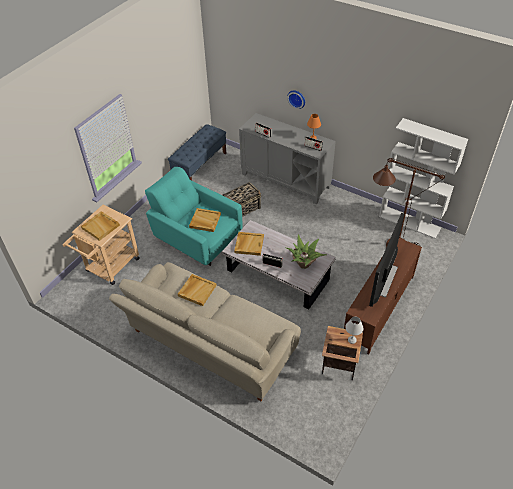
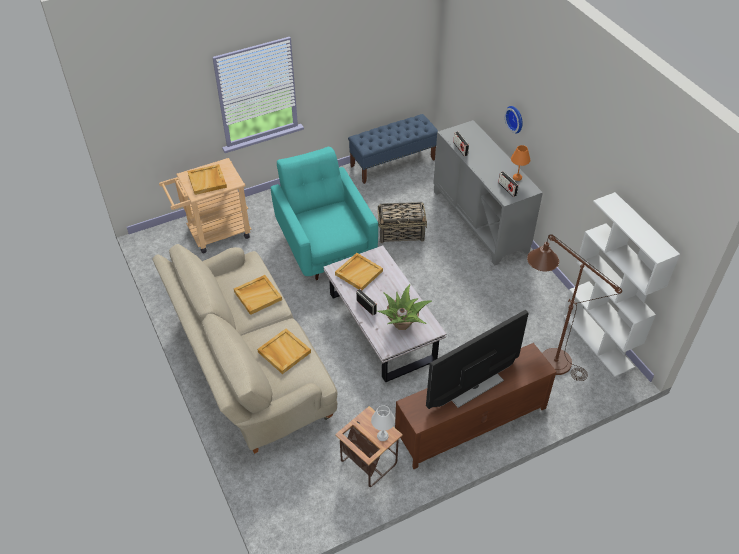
camera: 30 degrees right, 0 degrees up
beige tray [189,208,221,232] -> beige tray moved to [257,329,311,374]

